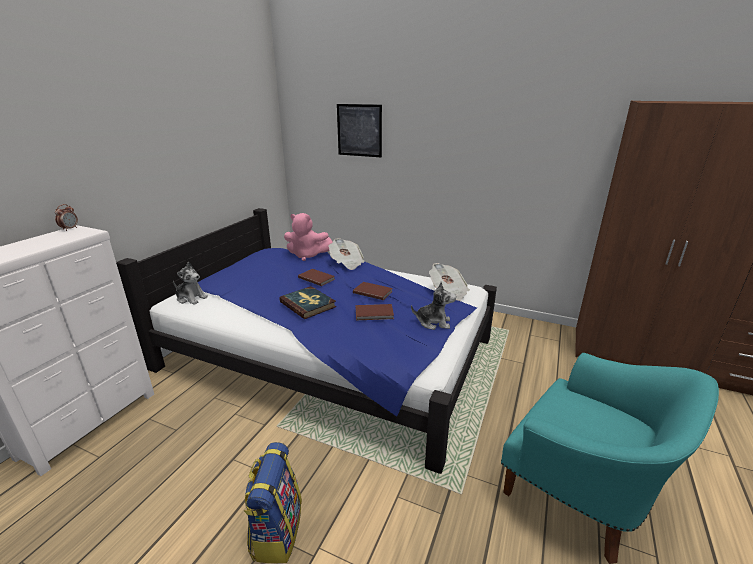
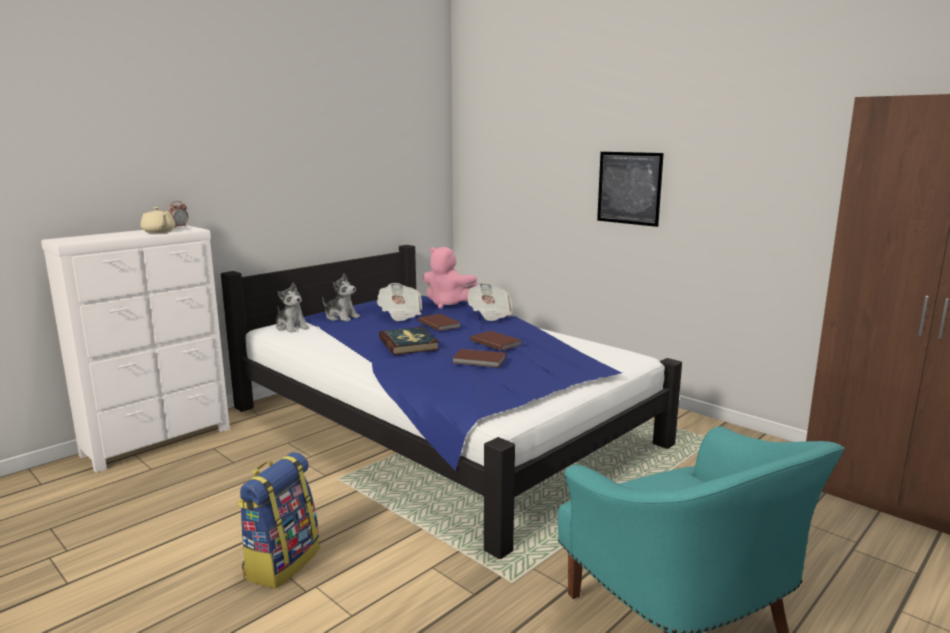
camera: 20 degrees right, 10 degrees down
picture [337,104,382,157] -> picture moved to [597,152,664,227]
plush toy [411,281,456,330] -> plush toy moved to [322,273,360,321]
newspaper [429,263,470,301] -> newspaper moved to [377,283,422,321]
none -> beige teapot [141,207,175,233]

